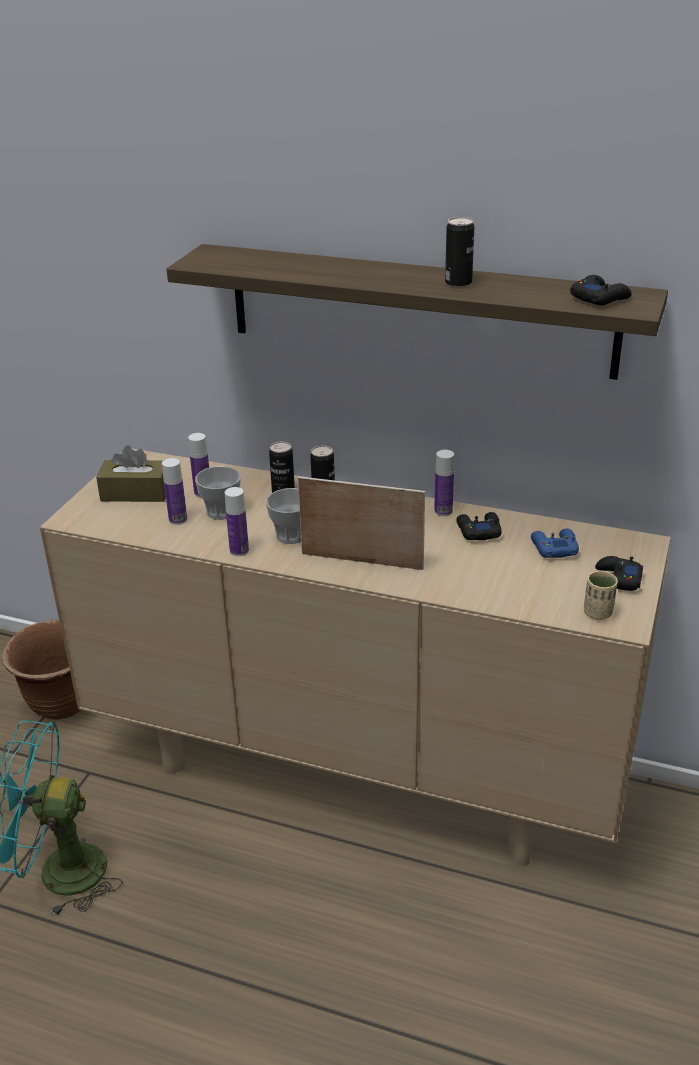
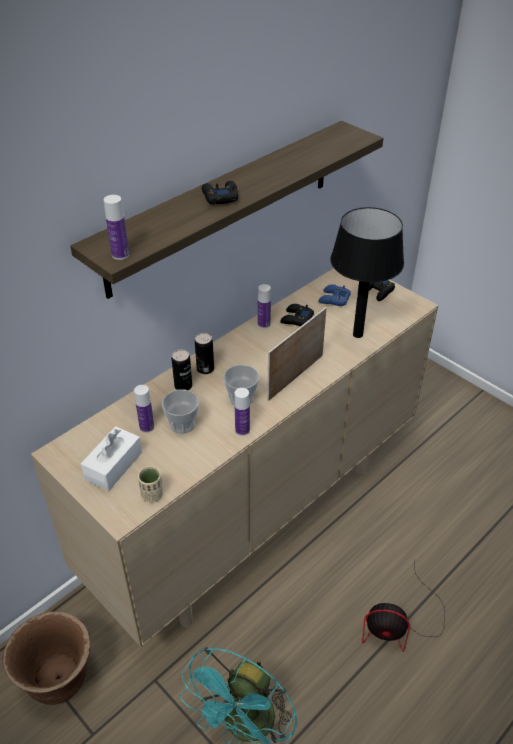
camera: 65 degrees left, 10 degrees up
brown tissue box [96,445,166,502] -> white tissue box [81,426,142,491]
bottle [162,458,187,525] -> bottle moved to [104,195,129,260]
can [445,217,474,287] -> none
black game controller [570,275,632,305] -> black game controller moved to [202,181,238,204]
beige cup [584,571,618,620] -> beige cup moved to [138,466,163,502]
none -> black table lamp [330,207,404,338]
none -> fan [362,560,445,652]

